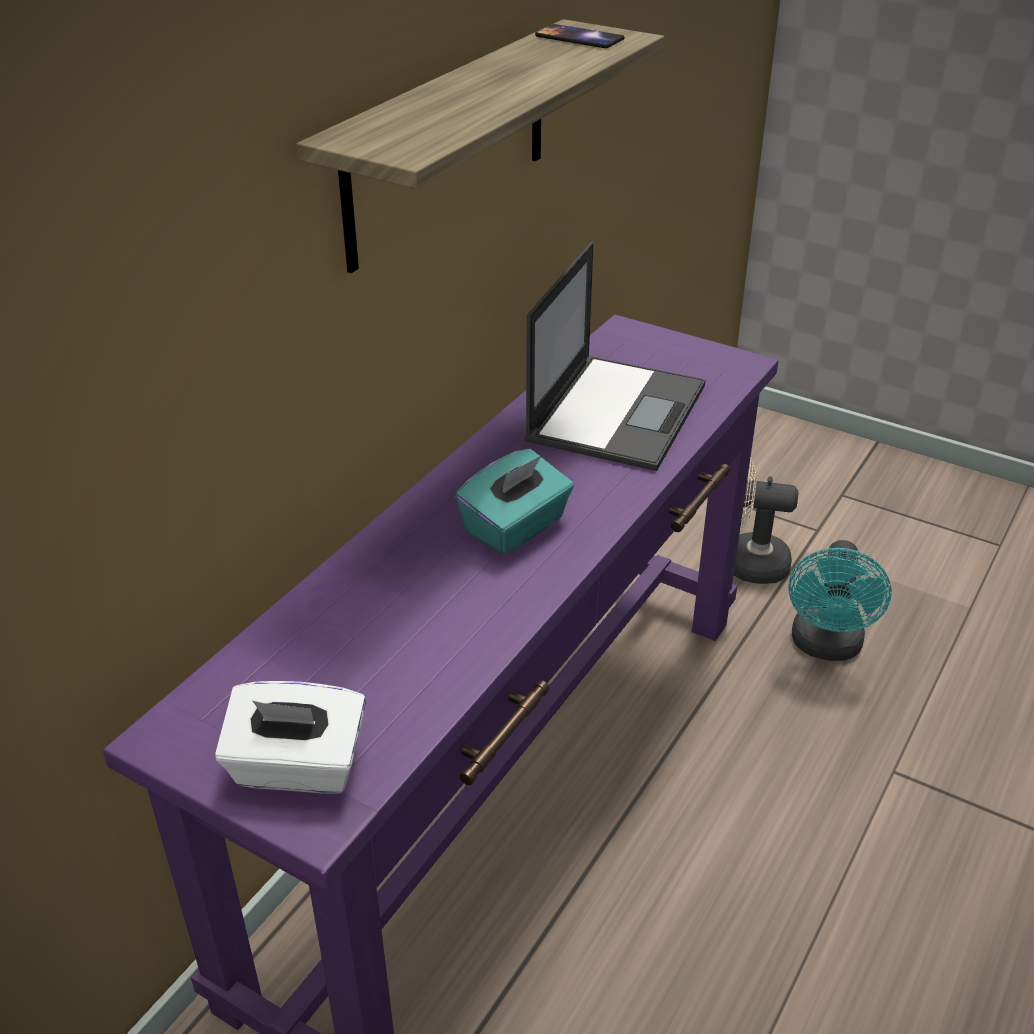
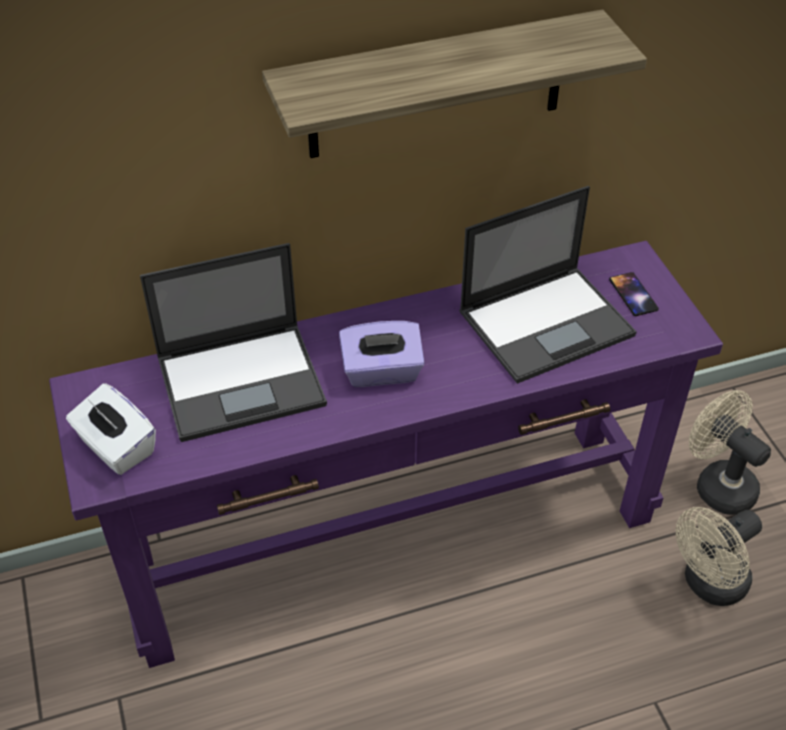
camera: 40 degrees right, 10 degrees up
turquoise tissue box [455,449,574,555] -> purple tissue box [339,321,425,387]
phone [535,24,625,48] -> phone moved to [609,272,659,316]
turquoise fan [788,540,892,661] -> beige fan [676,507,762,606]
none -> laptop [140,243,327,442]

